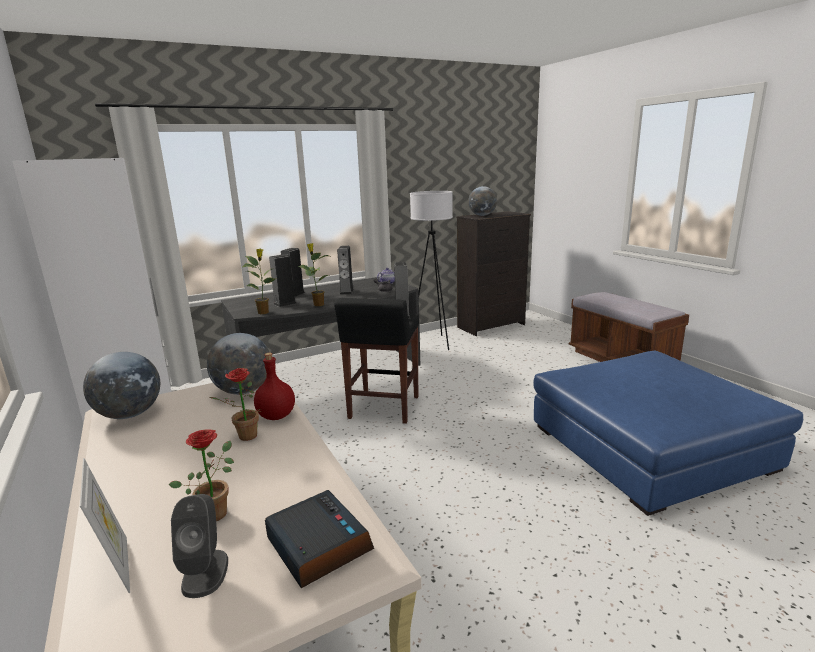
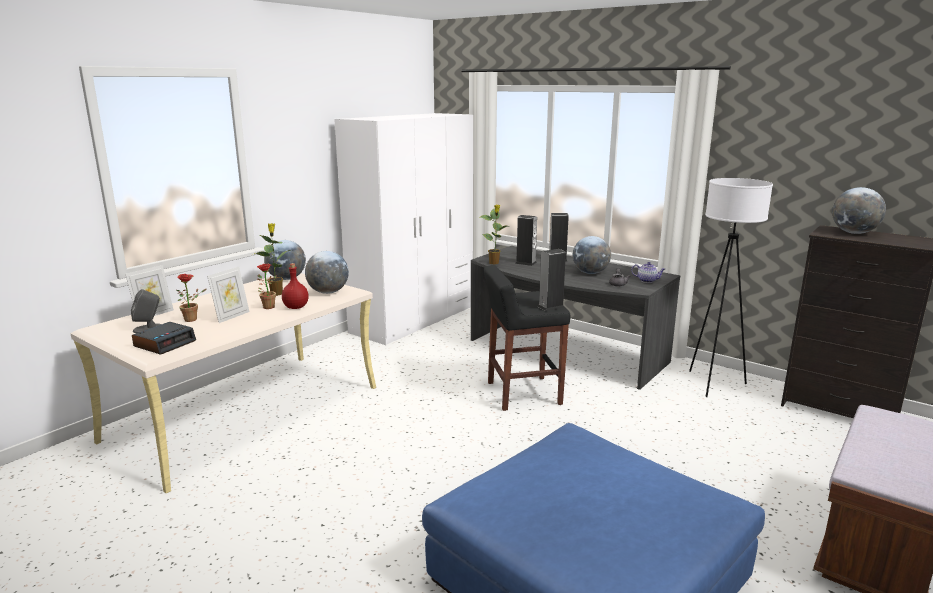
camera: 65 degrees right, 0 degrees up
potted plant [298,243,331,306] -> potted plant moved to [254,223,291,296]
speaker [337,246,354,294] -> globe [573,236,611,274]
none -> picture frame [207,267,250,323]

